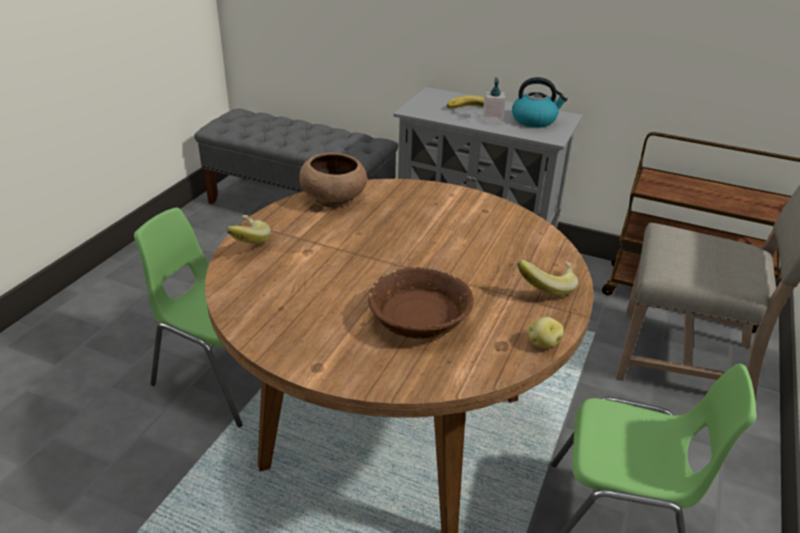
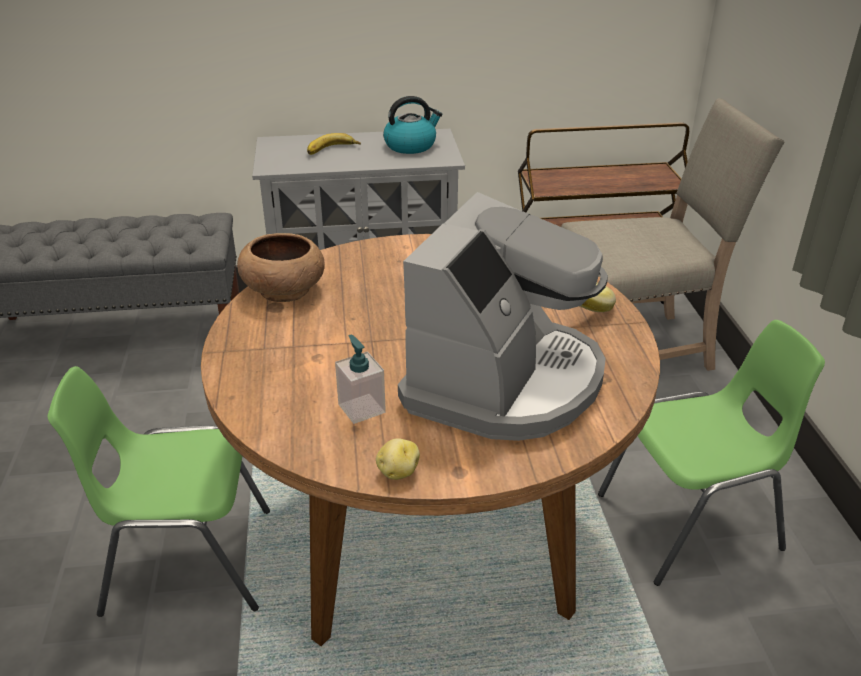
camera: 30 degrees left, 0 degrees up
banana [226,215,271,244] -> none
brown bowl [368,267,474,339] -> coffee machine [398,192,608,441]
soap dispenser [483,77,506,125] -> soap dispenser moved to [335,335,386,424]
potato [528,317,564,348] -> potato moved to [376,438,420,480]

